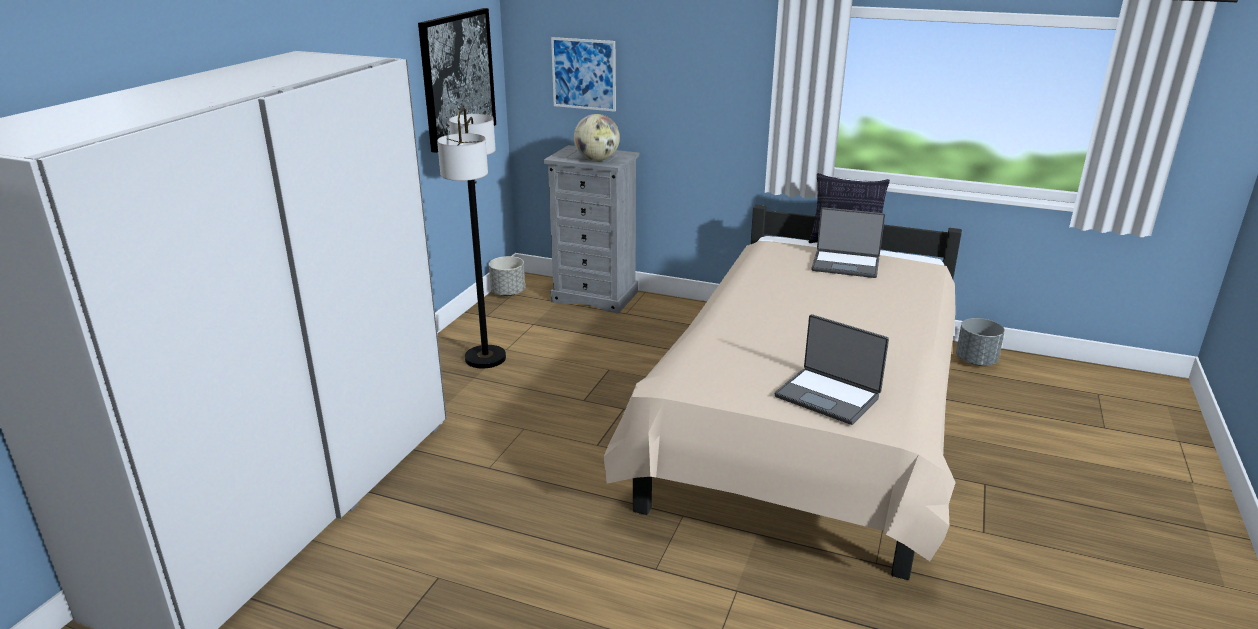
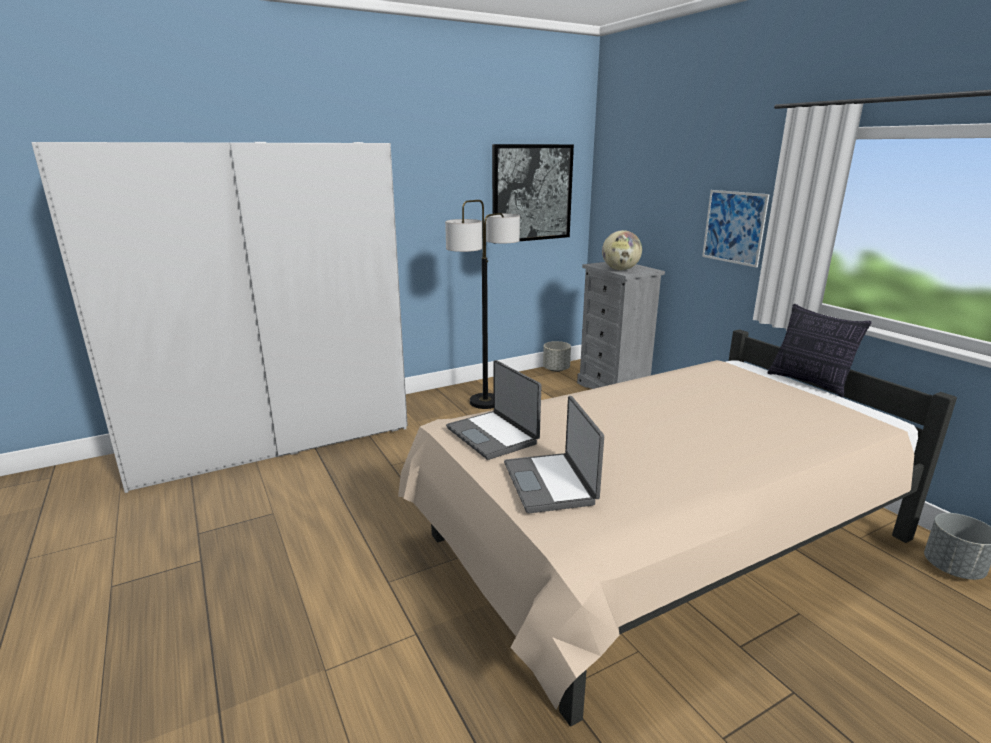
camera: 40 degrees right, 5 degrees down
picture [551,37,616,112] -> picture moved to [702,190,770,268]
laptop [811,207,885,278] -> laptop moved to [446,360,541,460]

